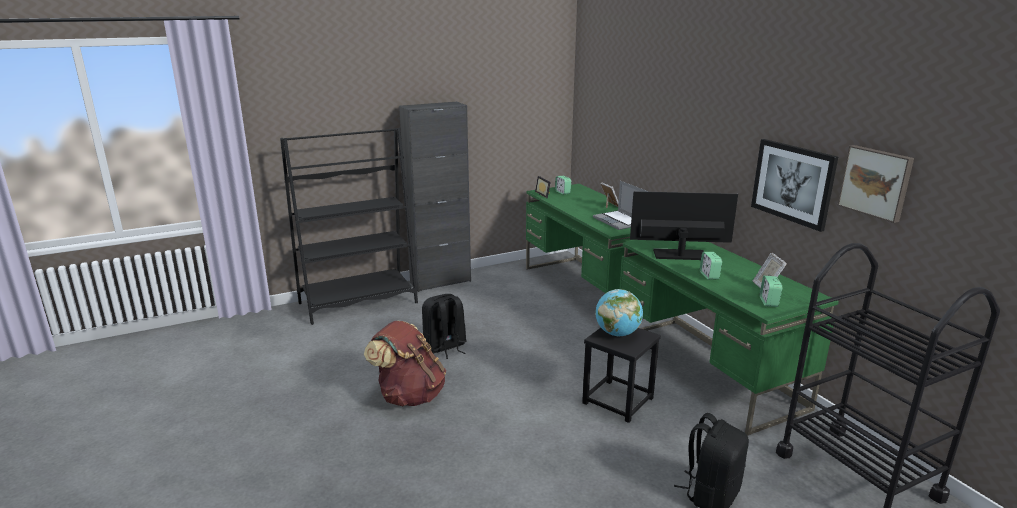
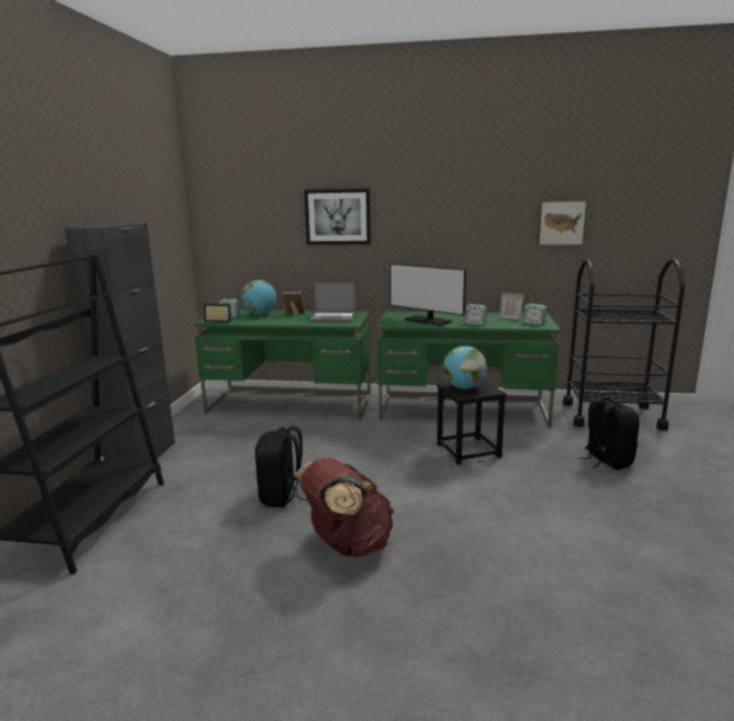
camera: 55 degrees left, 5 degrees down
monitor [630,191,738,260] -> monitor turned 90 degrees counterclockwise [390,263,466,326]
picture [751,139,838,232] -> picture moved to [304,189,371,245]
none -> globe [242,280,276,315]

